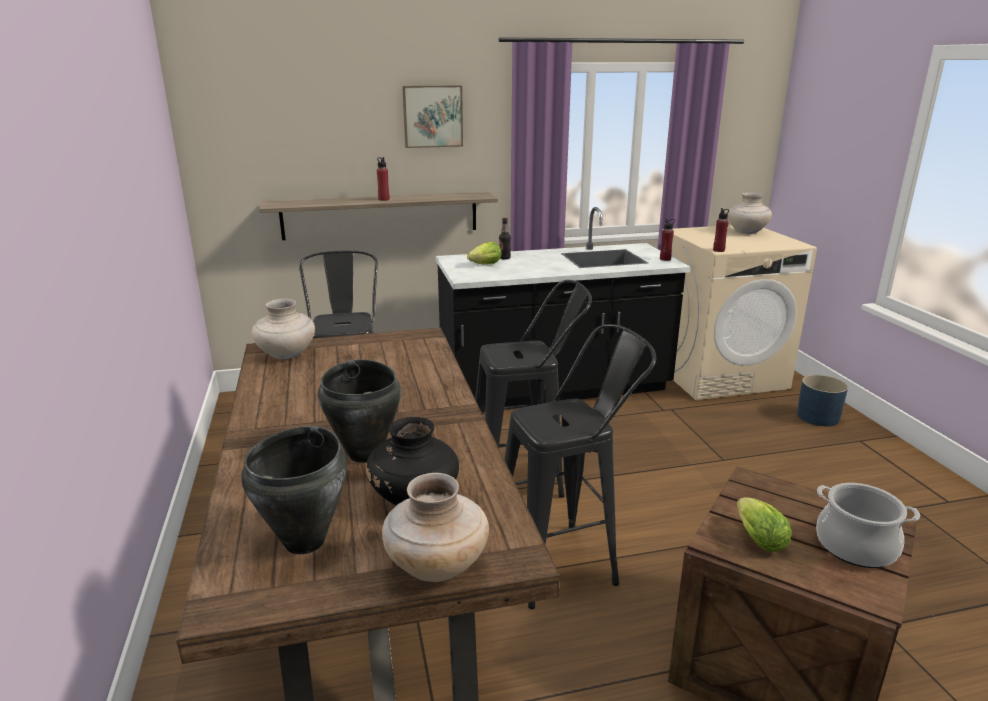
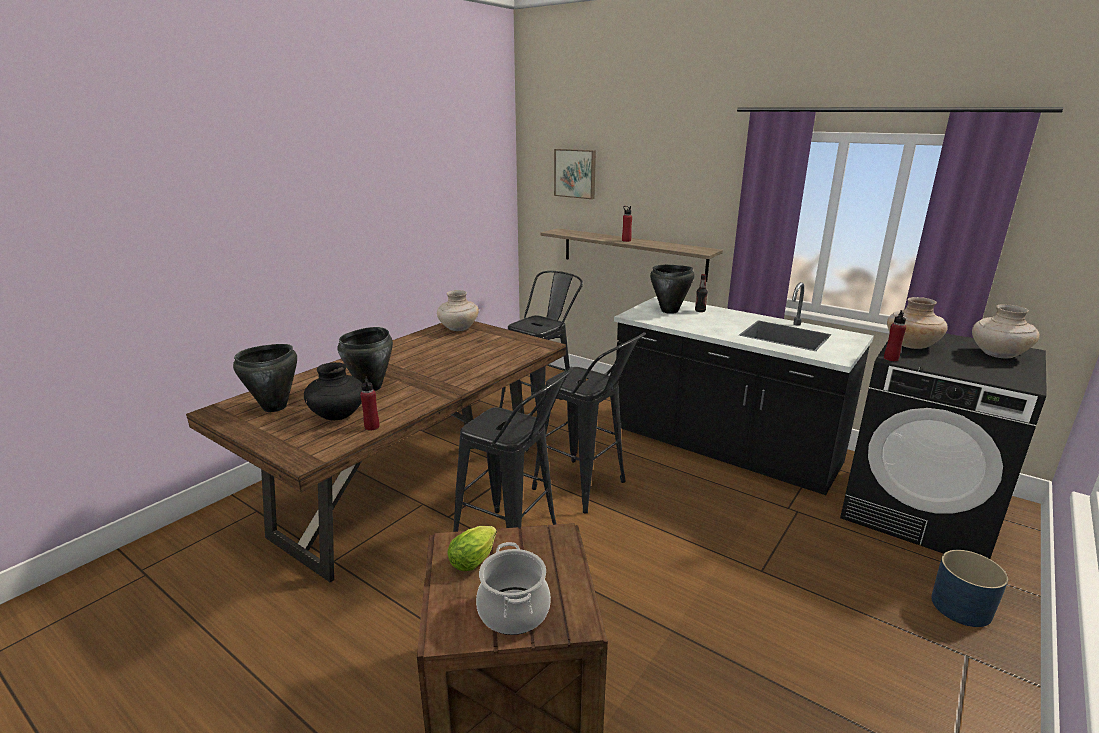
camera: 50 degrees right, 0 degrees up
beige vase [382,473,489,582] -> beige vase moved to [887,297,948,349]
picture [402,86,463,148] -> picture moved to [554,149,596,199]
lettuce [467,242,501,265] -> black cooking pot [650,265,695,314]
red bottle [660,219,675,261] -> red bottle moved to [360,376,380,431]
beige washing machine [662,225,817,400] -> black washing machine [840,333,1047,559]

